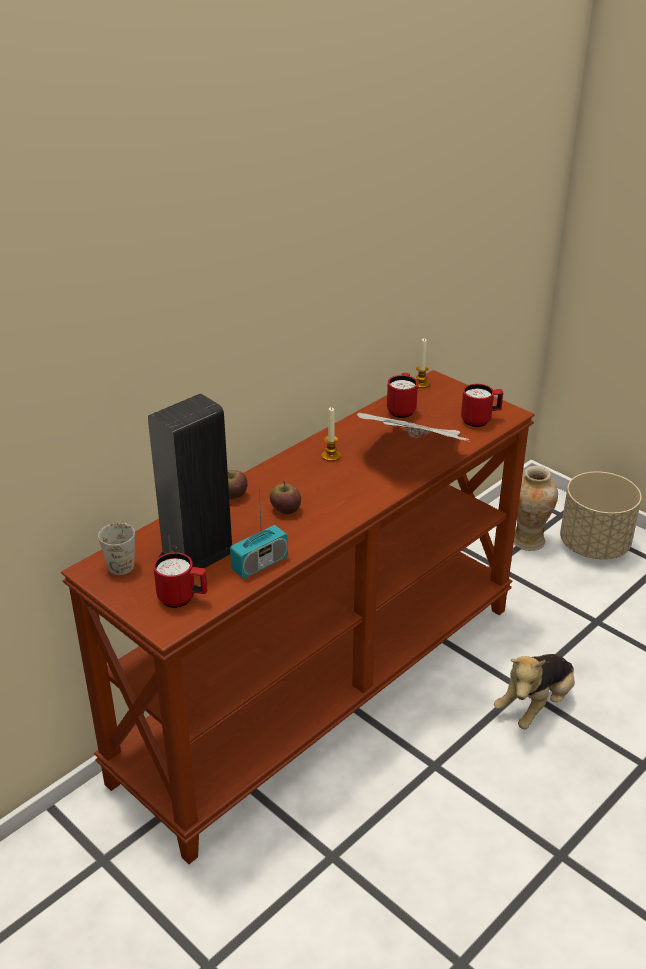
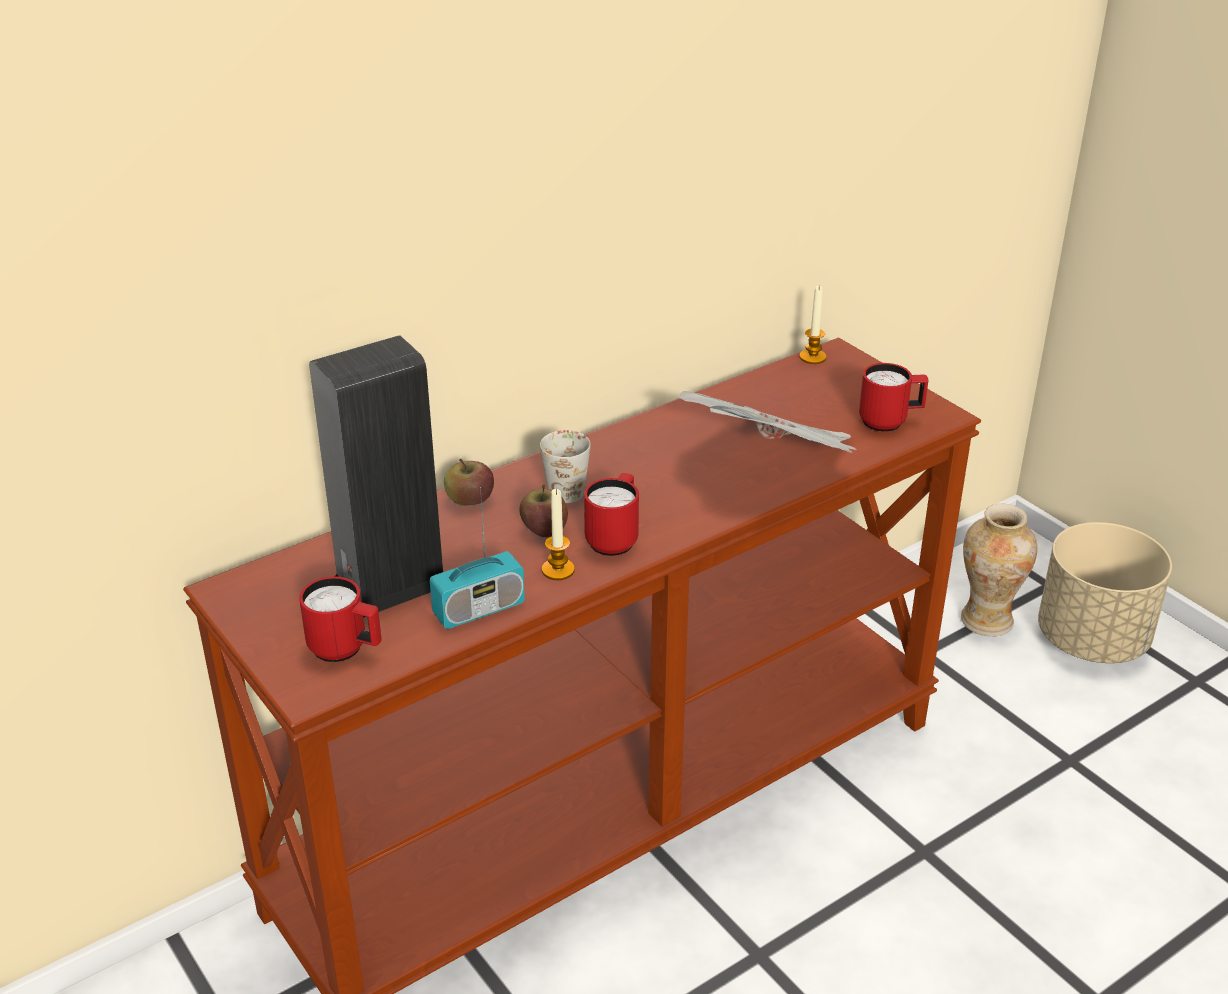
camera: 10 degrees right, 0 degrees up
white mug [98,523,135,575] -> white mug moved to [540,430,591,503]
candle [322,407,341,461] -> candle moved to [542,489,575,580]
red mug [387,373,418,418] -> red mug moved to [584,473,639,556]
plush toy [494,654,575,729] -> none

